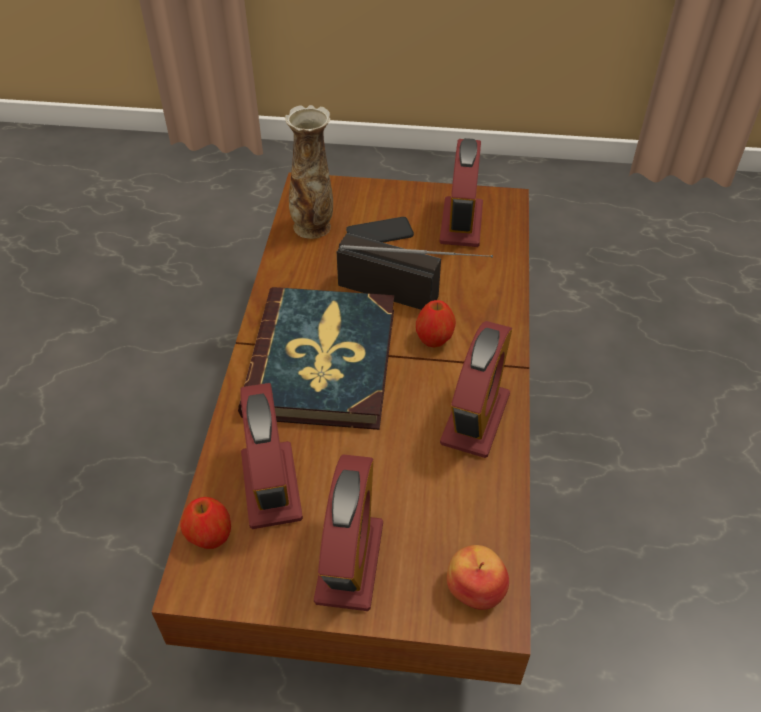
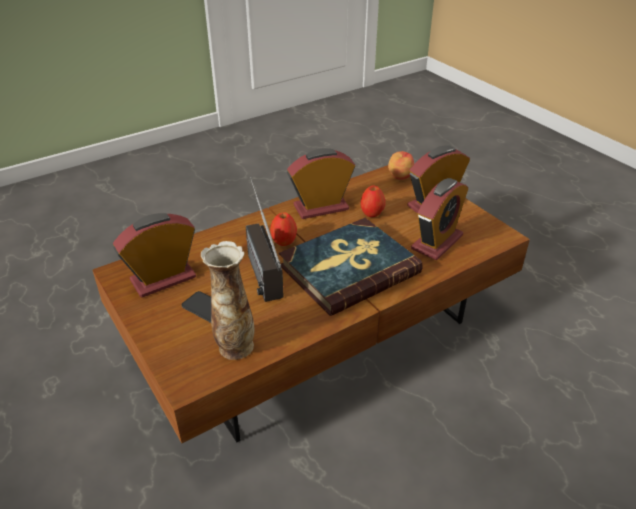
camera: 130 degrees left, 10 degrees down
apple [180,497,231,549] -> apple moved to [361,186,386,217]

